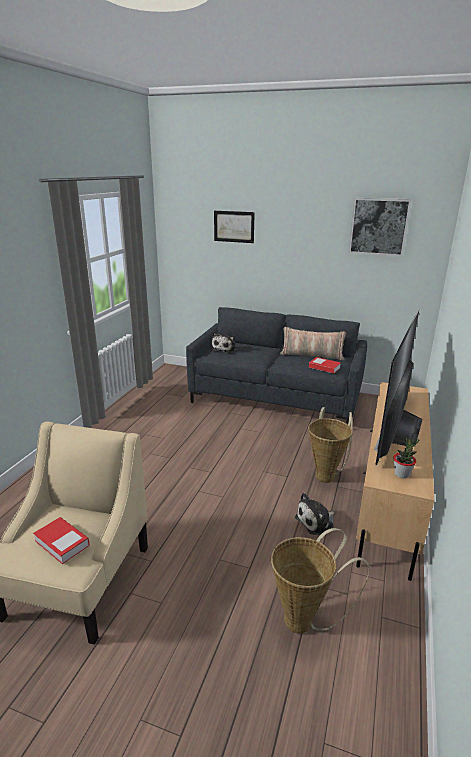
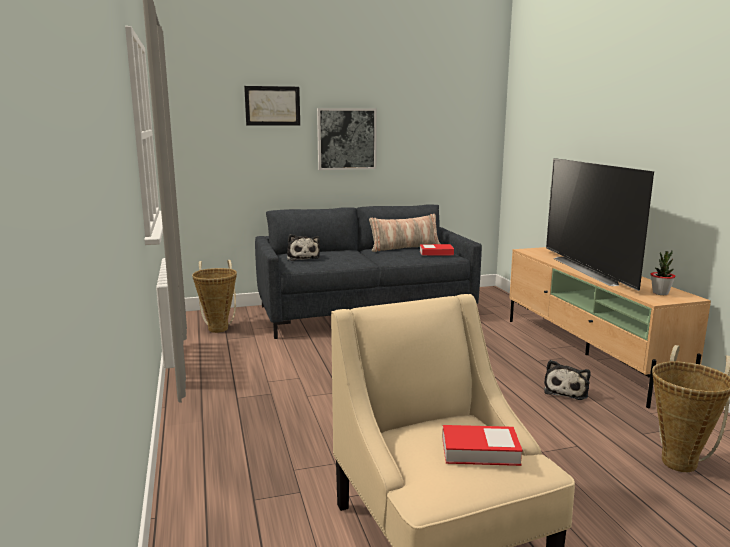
camera: 35 degrees left, 10 degrees down
basket [308,407,353,483] -> basket moved to [192,260,237,333]
picture [349,198,411,256] -> picture moved to [317,108,377,170]

